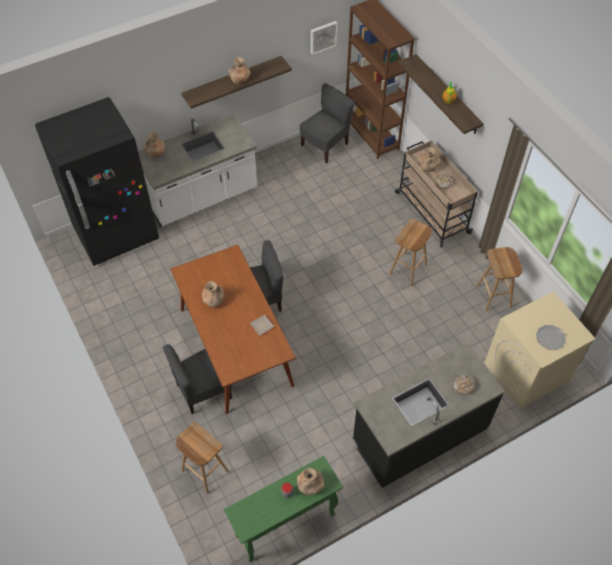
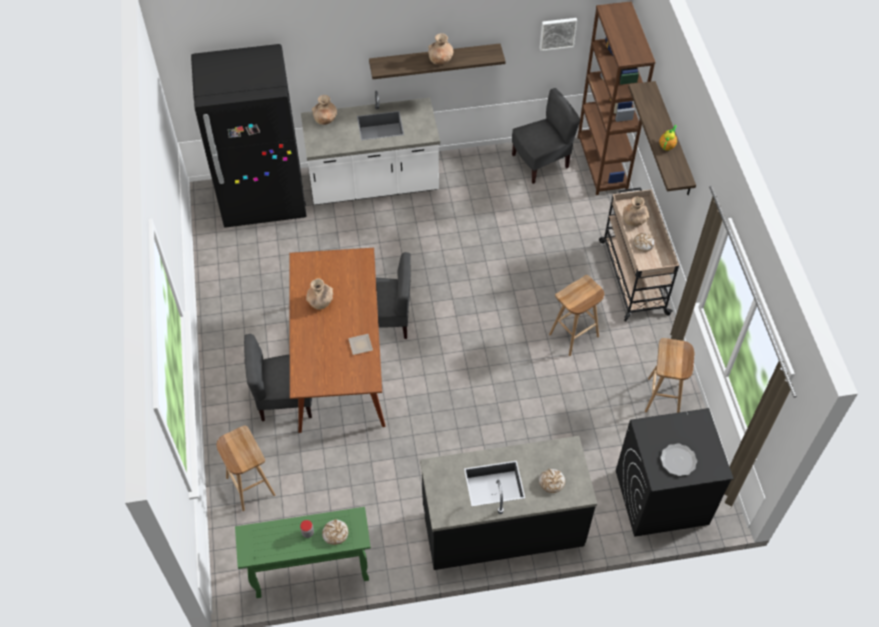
camera: 20 degrees right, 0 degrees up
brown vase [297,468,325,495] -> bread [322,519,348,545]
beige washing machine [484,291,596,409] -> black washing machine [616,408,734,537]

